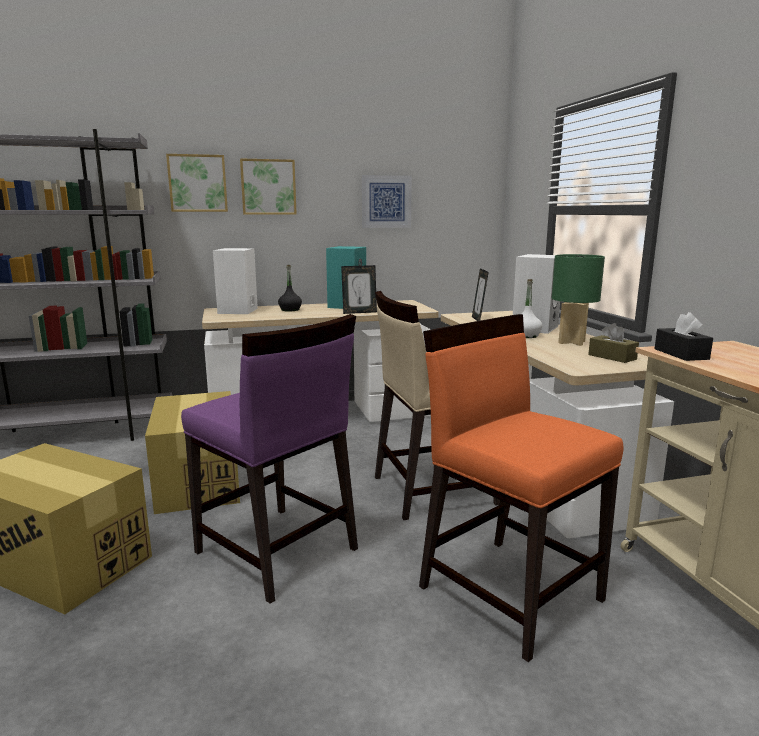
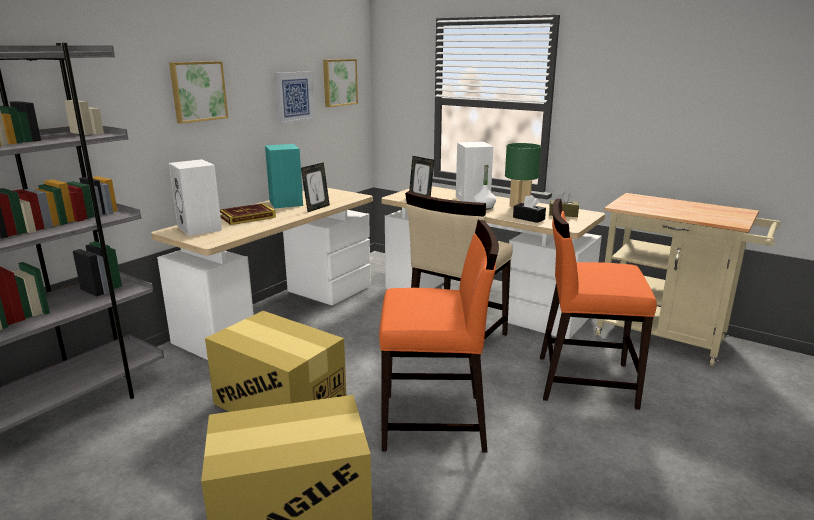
camera: 40 degrees left, 5 degrees up
picture [166,154,228,212] -> picture moved to [323,59,358,107]
purple chair [181,314,358,604] -> orange chair [379,220,499,453]
black bottle [278,265,302,312] -> book [220,203,276,225]
black tissue box [655,312,713,361] -> black tissue box moved to [513,195,546,223]

